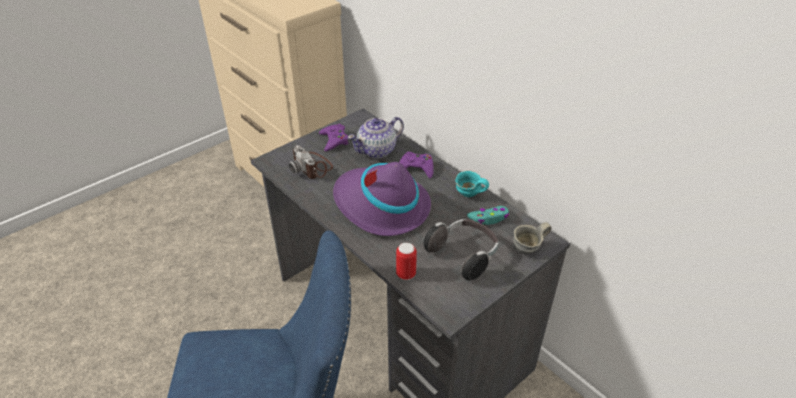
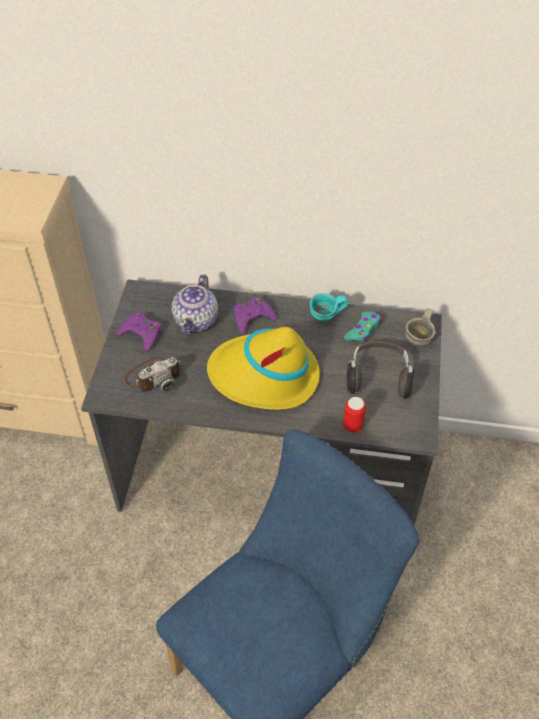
camera: 40 degrees left, 10 degrees up
camera [289,145,333,179] -> camera turned 45 degrees counterclockwise [125,357,183,392]
purple hat [333,162,431,236] -> yellow hat [207,327,320,410]

